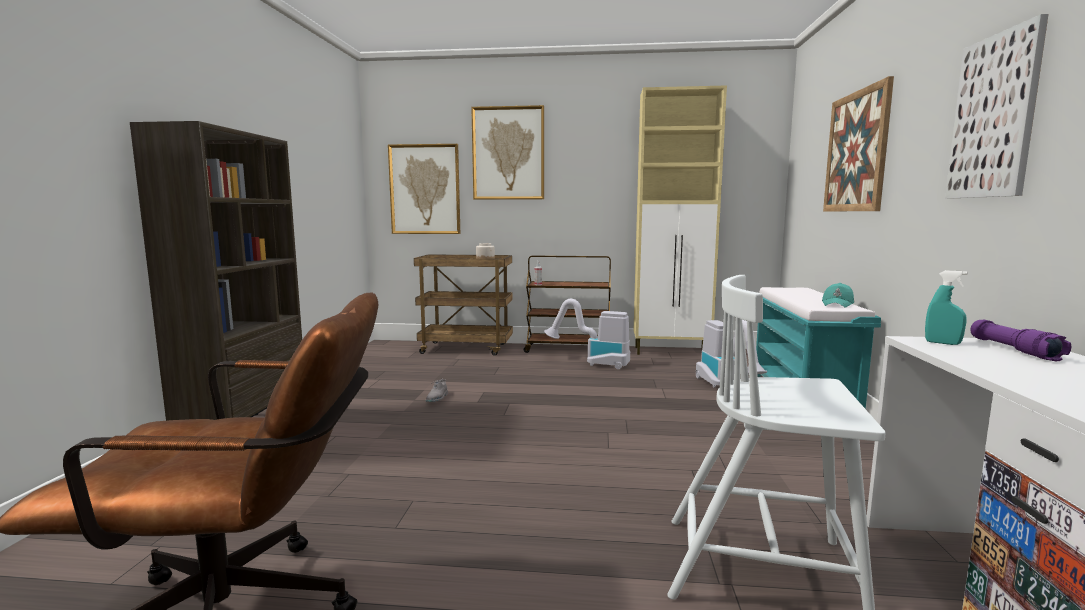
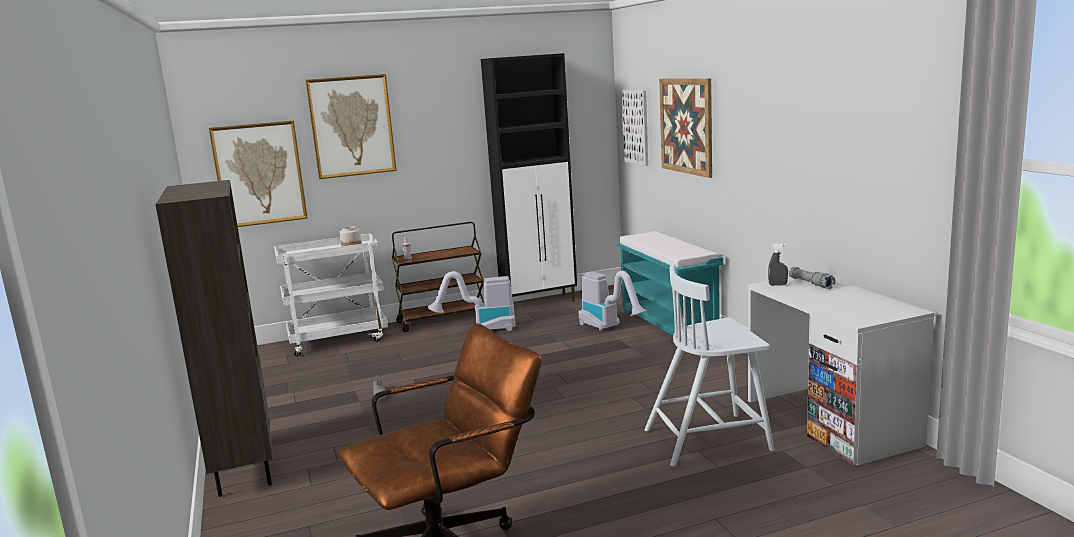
camera: 25 degrees left, 5 degrees up
brown cart [414,254,513,356] -> white cart [274,233,388,357]
beige cabinet [634,85,727,355] -> black cabinet [481,53,577,304]
turquoise cap [822,283,854,307] -> none
turquoise spray bottle [925,270,967,345] -> grey spray bottle [768,243,788,286]
picture [945,14,1048,199] -> picture moved to [621,90,648,166]
purple flashlight [970,320,1072,362] -> grey flashlight [789,267,835,289]

